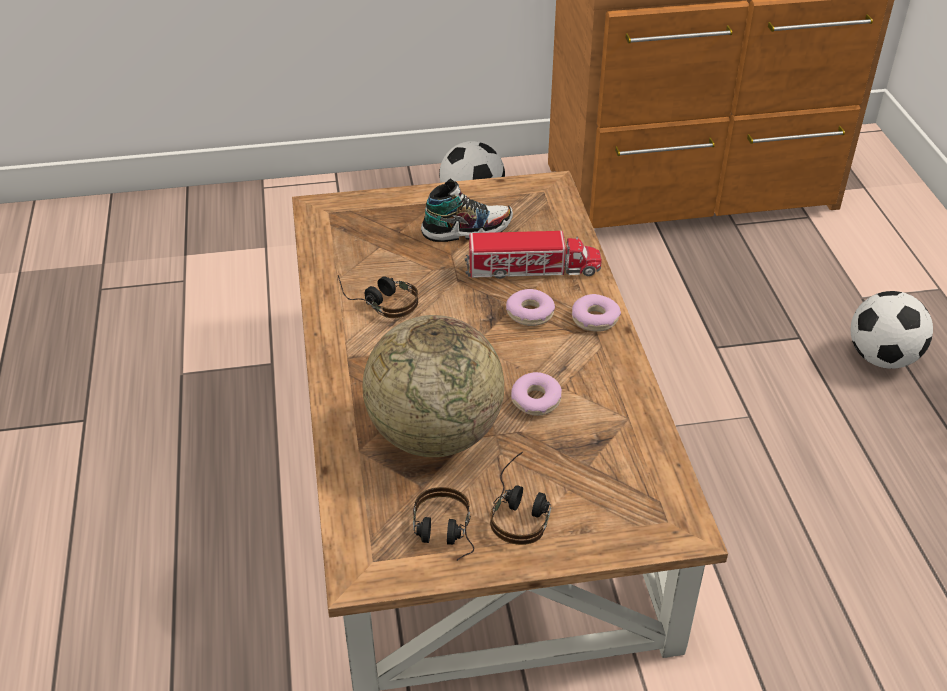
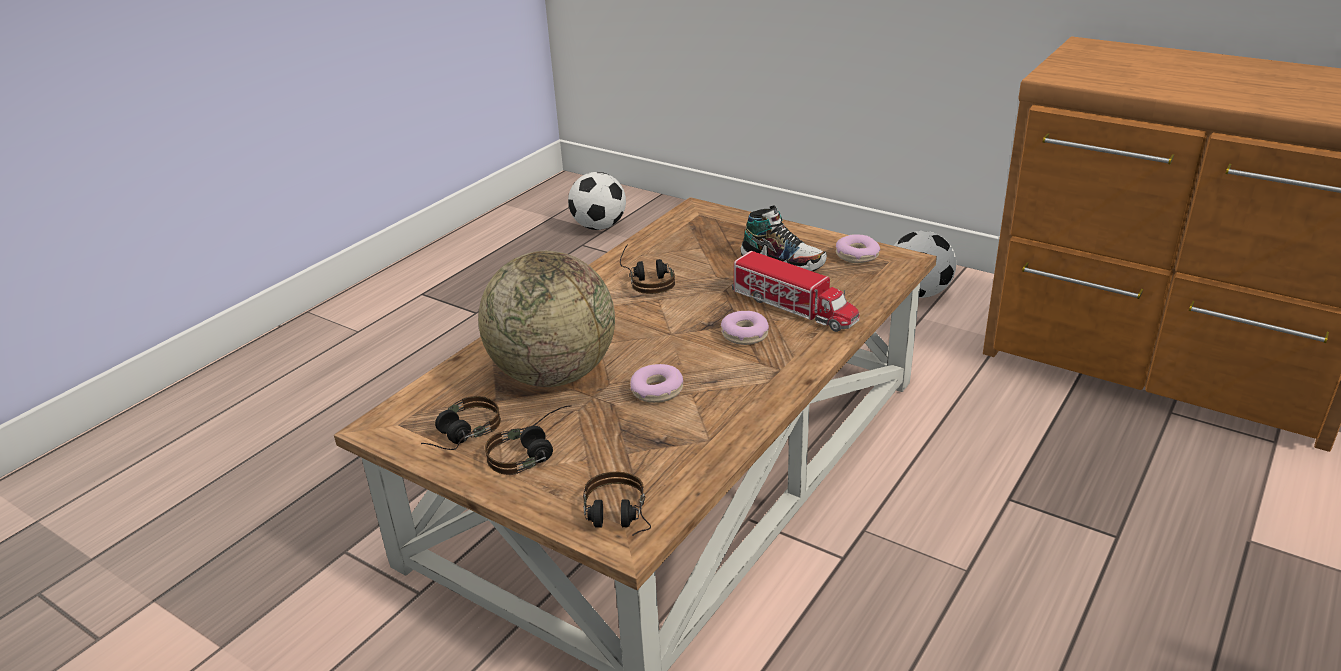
camera: 45 degrees right, 10 degrees down
donut [572,294,621,332] -> donut moved to [836,234,880,263]
football [851,291,933,369] -> football moved to [568,172,626,230]
none -> headphones [583,472,651,536]

